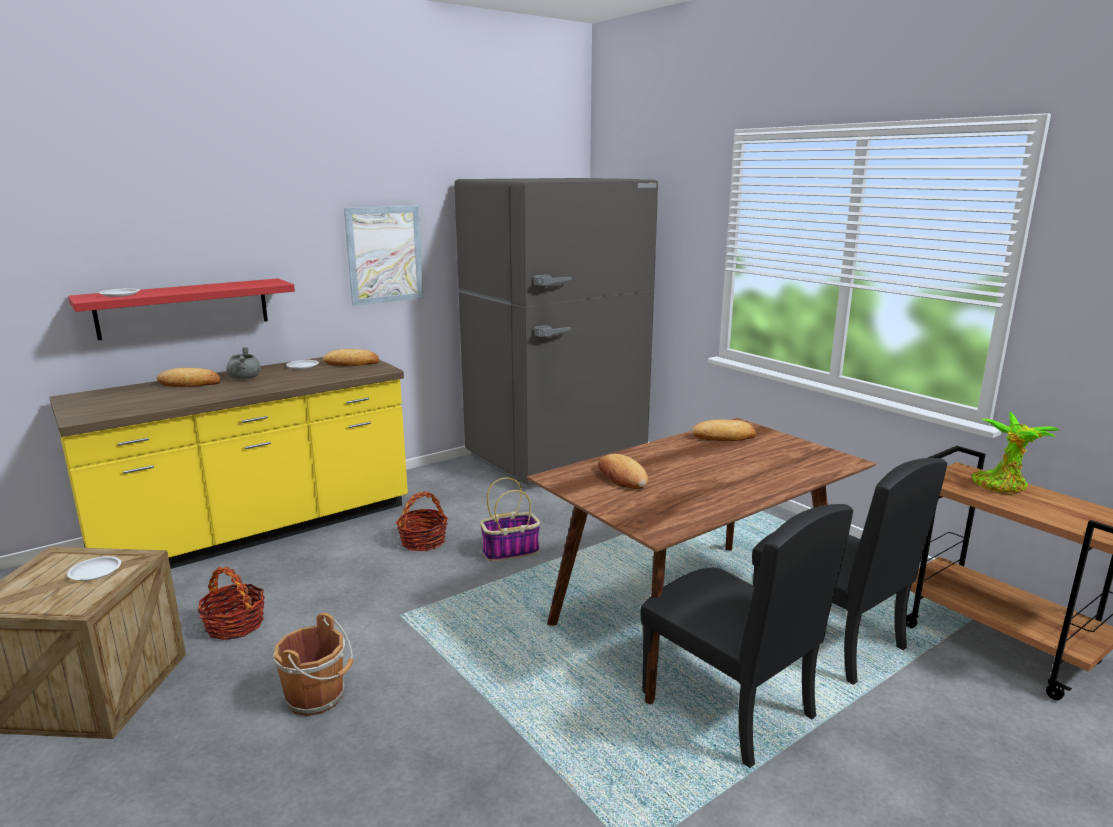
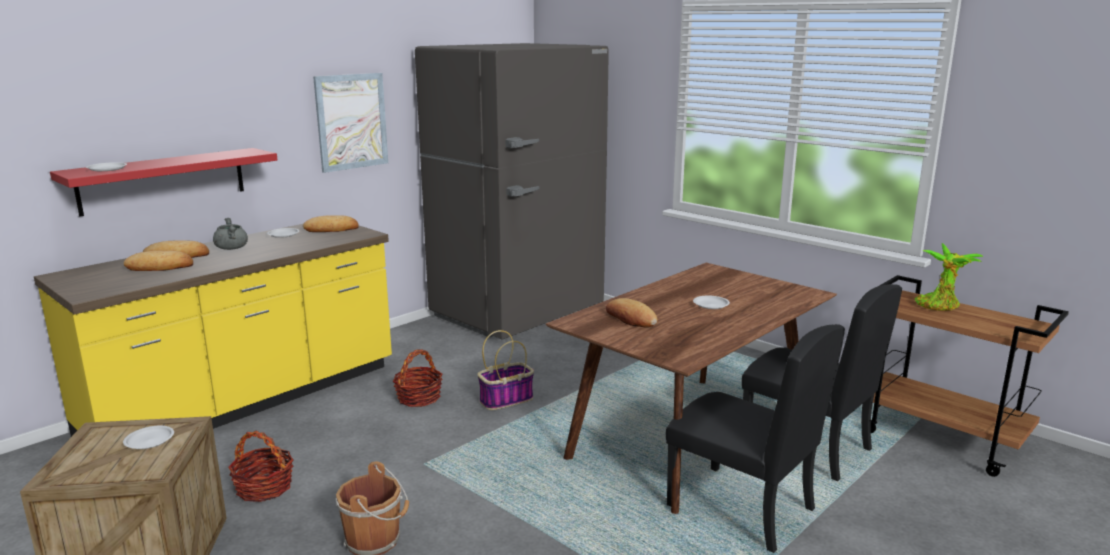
camera: 10 degrees left, 0 degrees up
bread [692,420,756,441] -> bread moved to [123,251,193,271]
none -> white plate [693,295,730,309]

